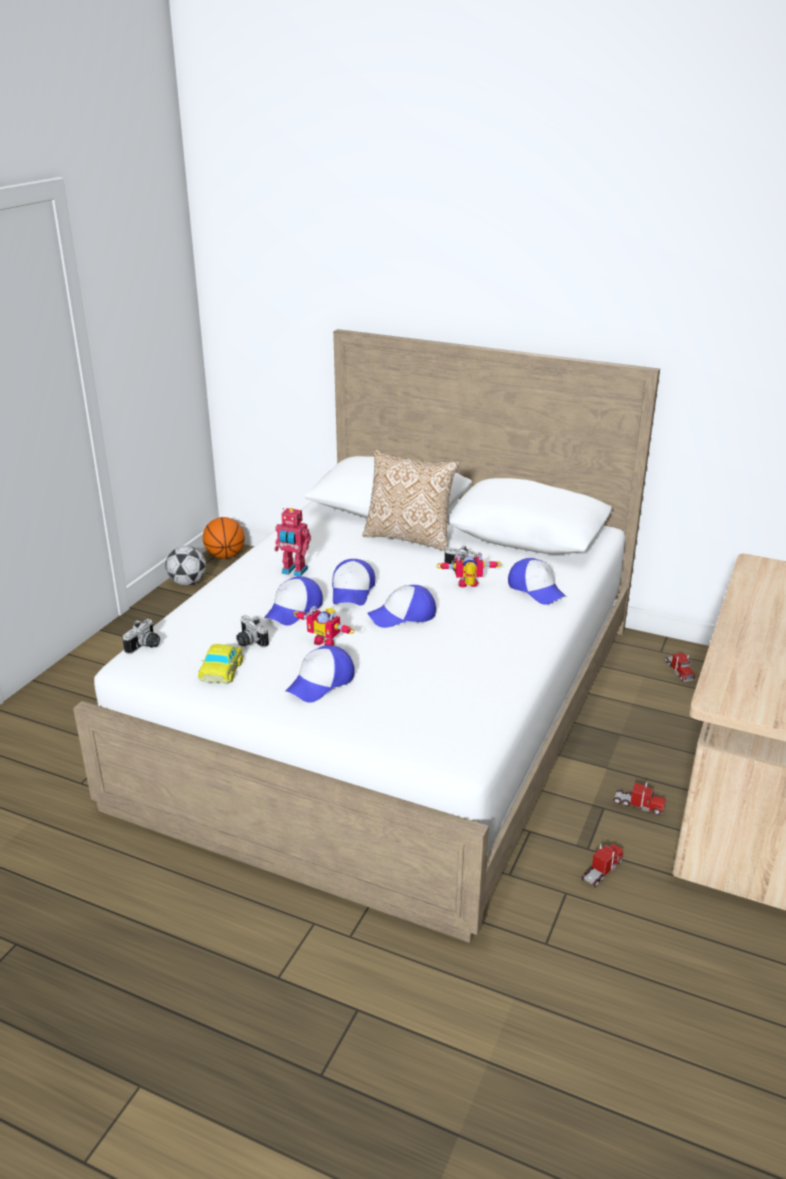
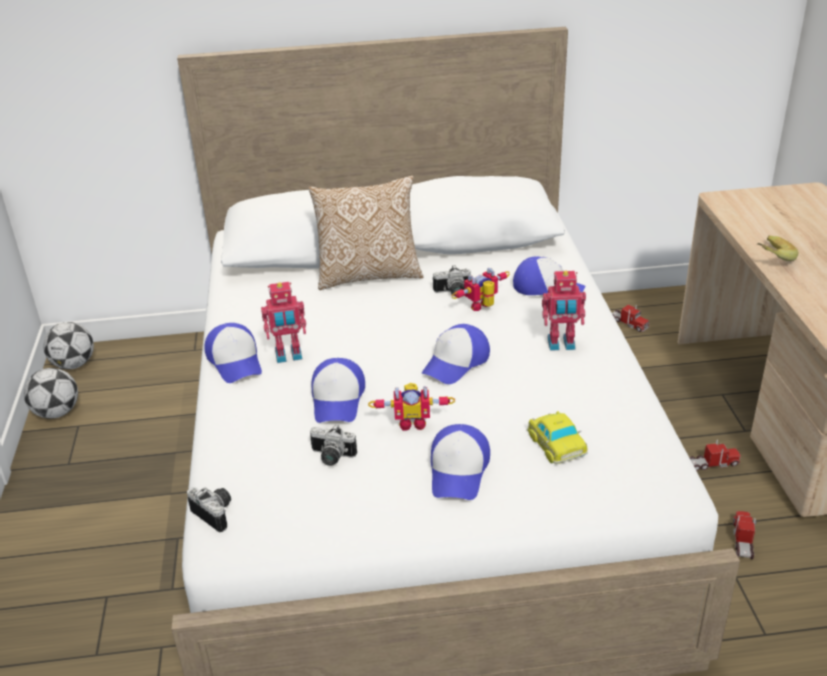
camera: 30 degrees left, 5 degrees up
camera [123,619,160,654] -> camera turned 45 degrees counterclockwise [187,487,231,532]
toy car [198,644,244,684] -> toy car moved to [527,411,588,464]
basketball [203,517,245,559] -> football [43,322,94,369]
cap [332,559,375,606] -> cap moved to [204,323,262,383]
none -> toy robot [542,271,586,351]
none -> banana [757,236,799,261]

